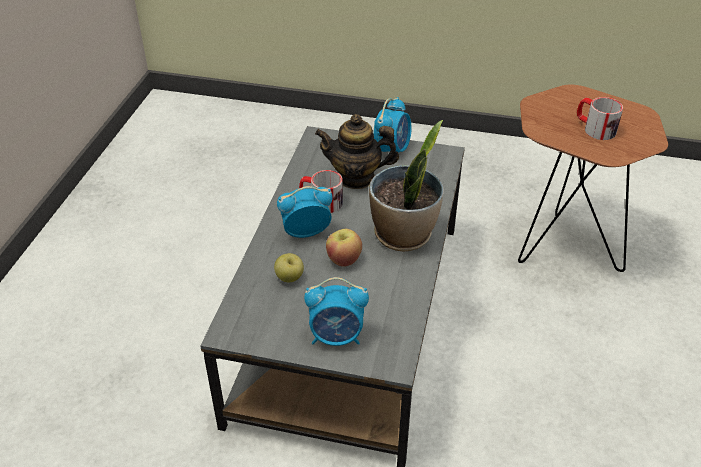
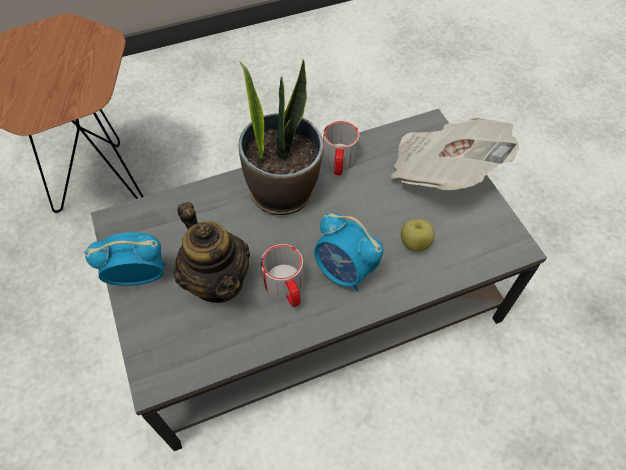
camera: 125 degrees left, 15 degrees up
alarm clock [304,277,369,346] -> newspaper [391,118,519,190]
apple [326,229,362,267] -> none
mug [577,97,623,140] -> mug moved to [323,121,360,175]

